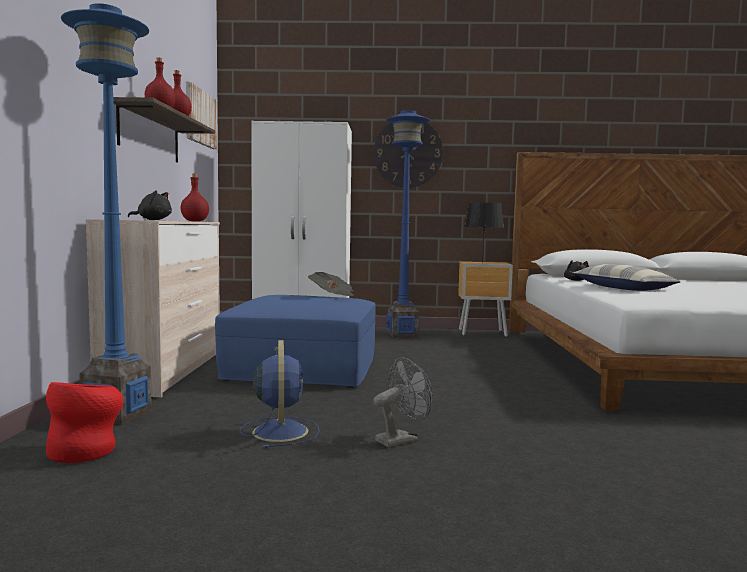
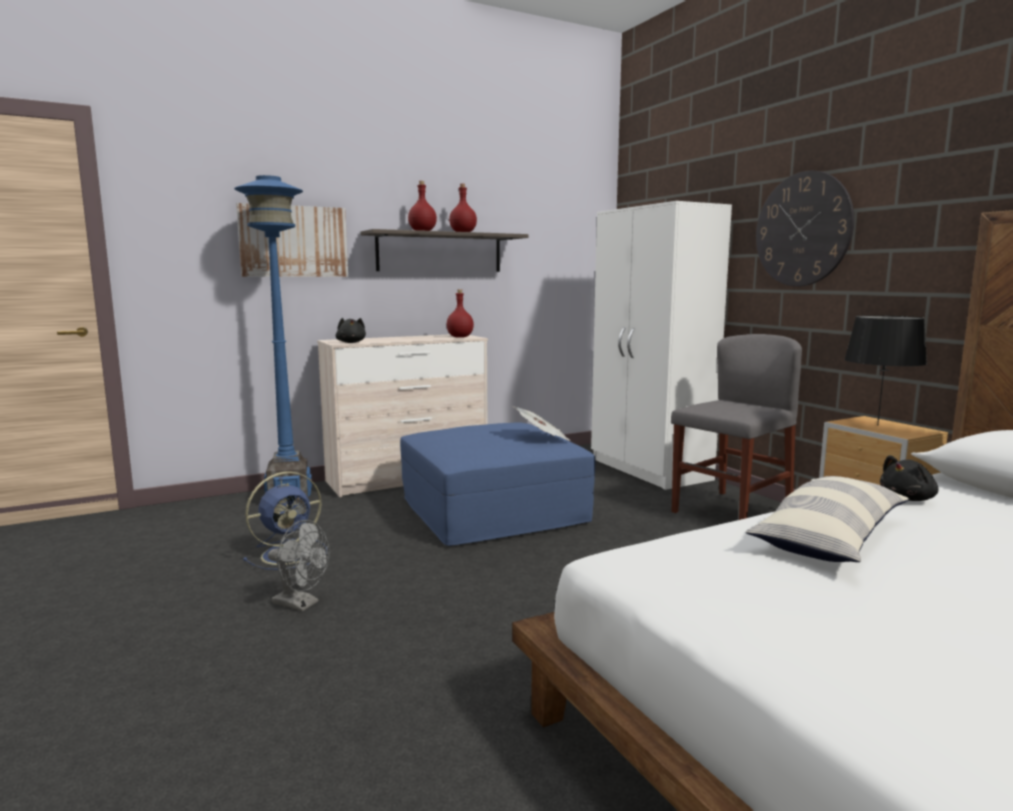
camera: 60 degrees right, 5 degrees up
red vase [46,382,123,463] -> none
picture [186,82,217,149] -> picture moved to [236,203,348,277]
blue floor lamp [386,110,430,338] -> grey chair [671,334,802,520]

